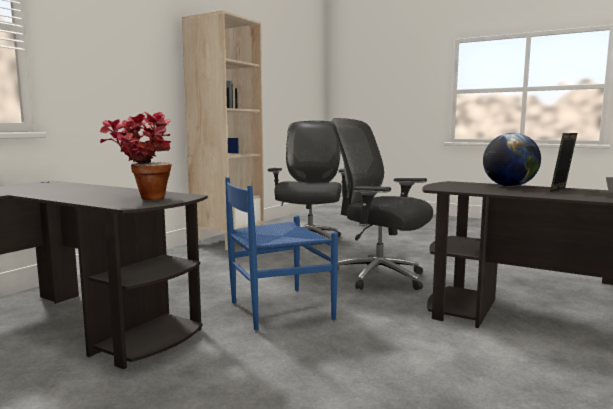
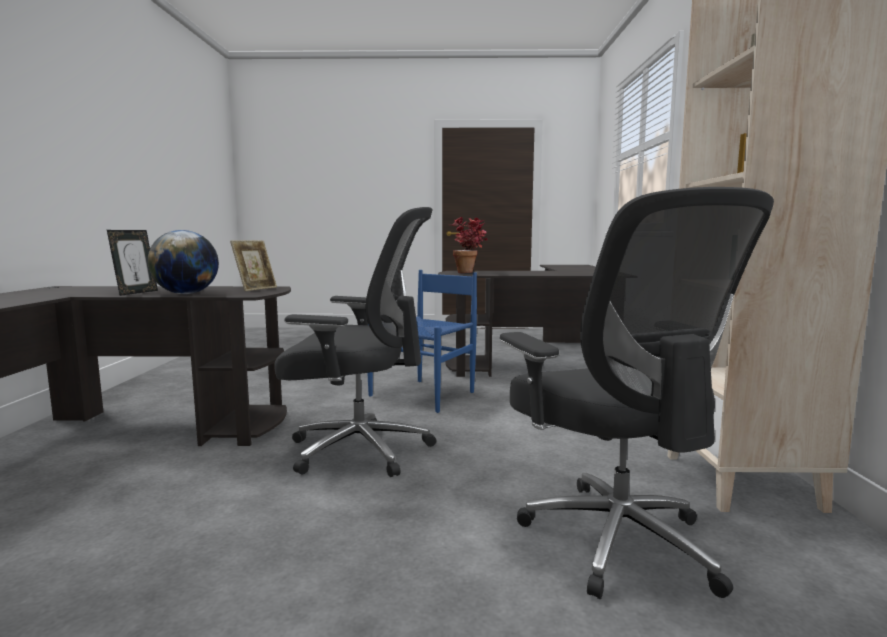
camera: 150 degrees right, 0 degrees up
none -> picture frame [230,240,277,291]

